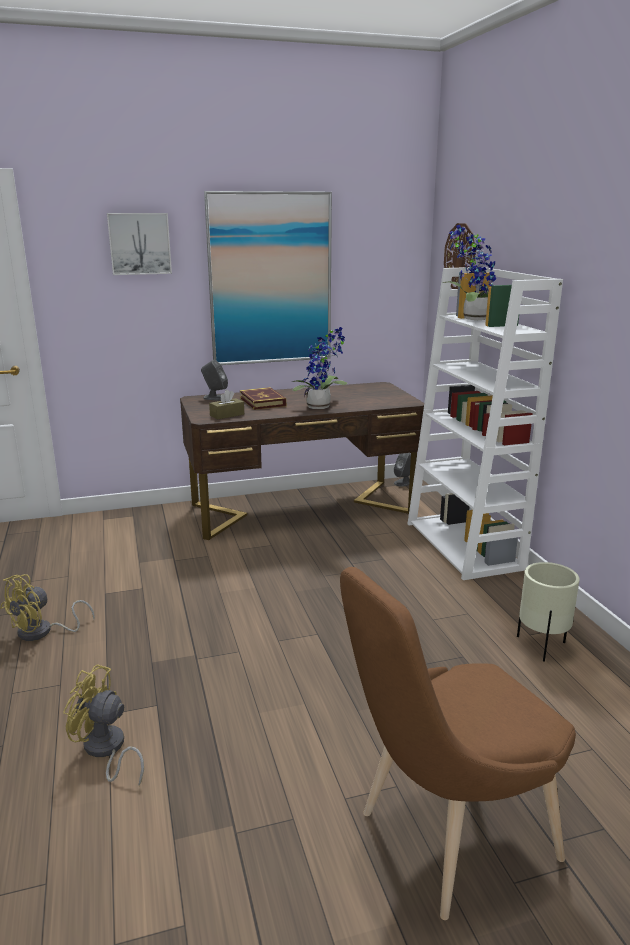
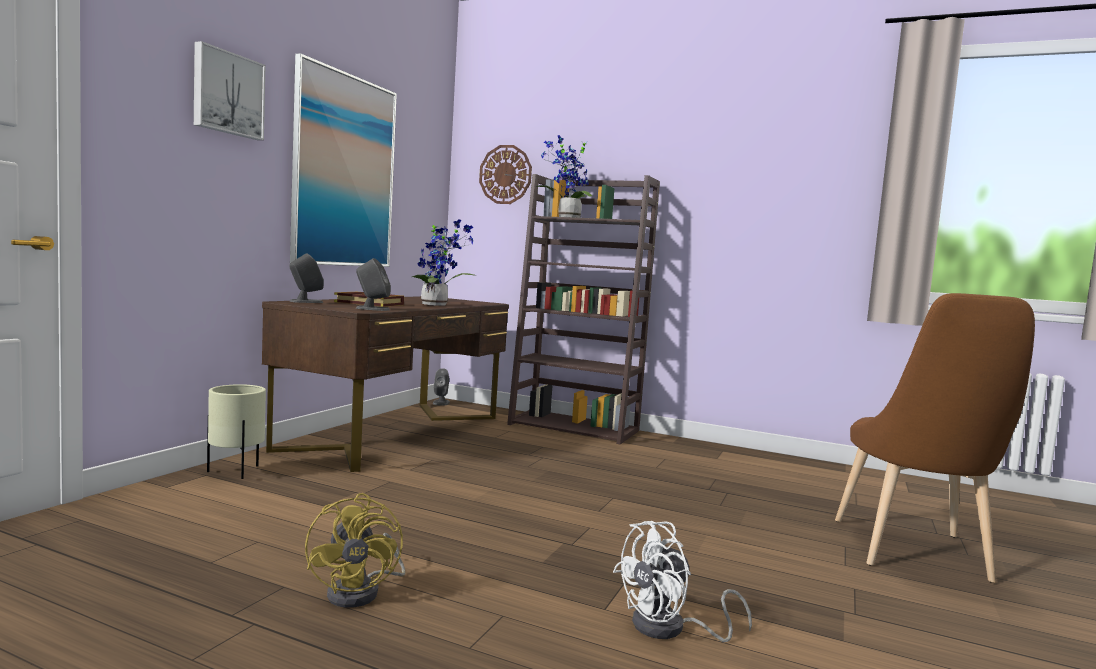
camera: 50 degrees left, 15 degrees down
yellow fan [63,664,144,786] -> white fan [613,521,752,642]
brown tissue box [209,390,244,419] -> grey speaker [356,258,391,311]
white bookcase [408,267,563,580] -> brown bookcase [507,174,660,444]
beige planter [517,562,580,662] -> beige planter moved to [207,384,266,479]

